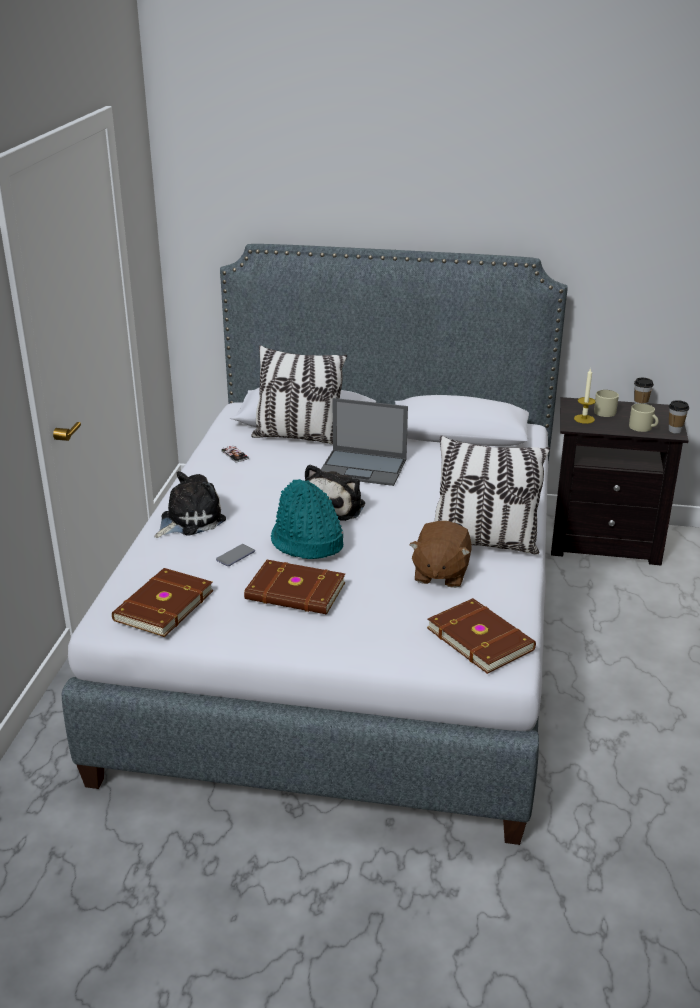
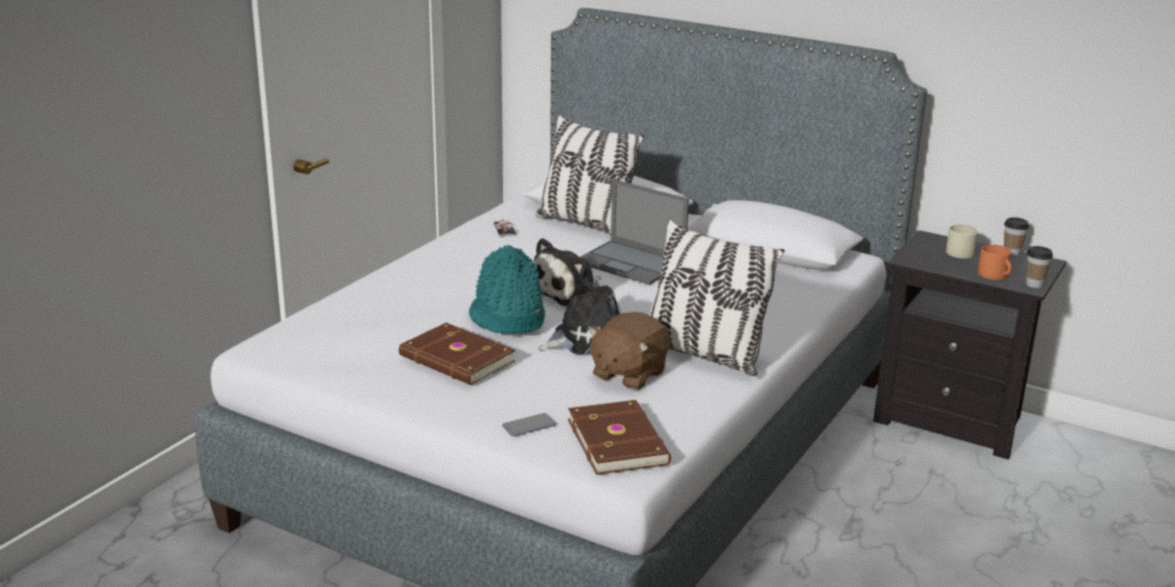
camera: 20 degrees right, 5 degrees down
brown book [112,568,213,637] -> none
plush toy [154,471,226,538] -> plush toy moved to [538,279,621,354]
phone [216,544,255,566] -> phone moved to [502,413,556,437]
candle [574,368,595,424] -> none
beige mug [629,403,659,432] -> orange mug [978,245,1012,280]

